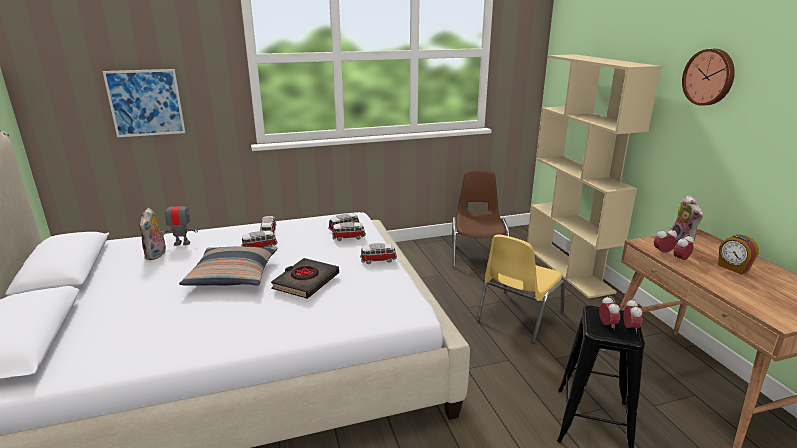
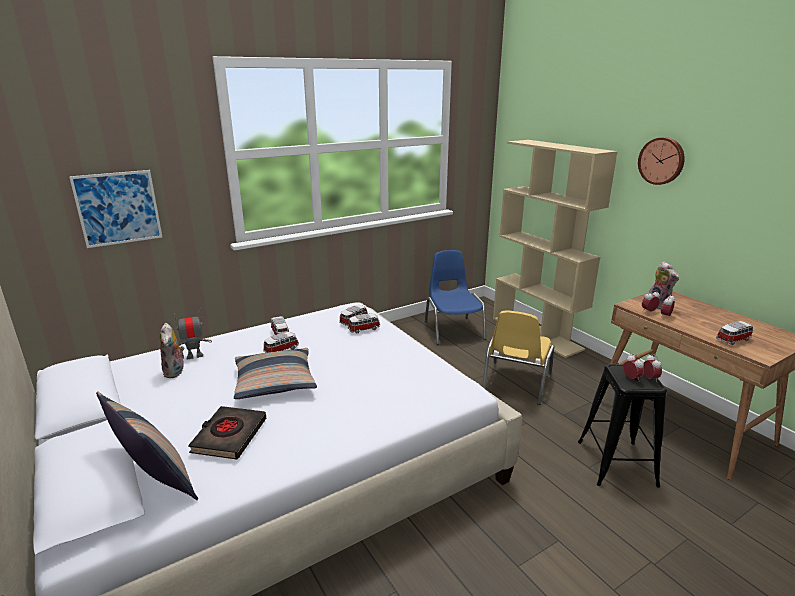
camera: 15 degrees left, 0 degrees up
black book [271,258,339,299] -> black book moved to [188,406,266,460]
toy car [360,243,397,264] -> toy car moved to [716,321,753,345]
brown chair [452,170,510,267] -> blue chair [425,250,486,345]
alarm clock [718,234,759,274] -> none
none -> pillow [96,391,198,500]

